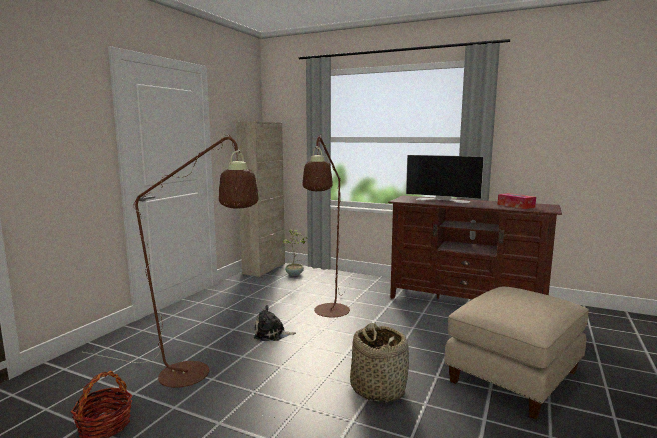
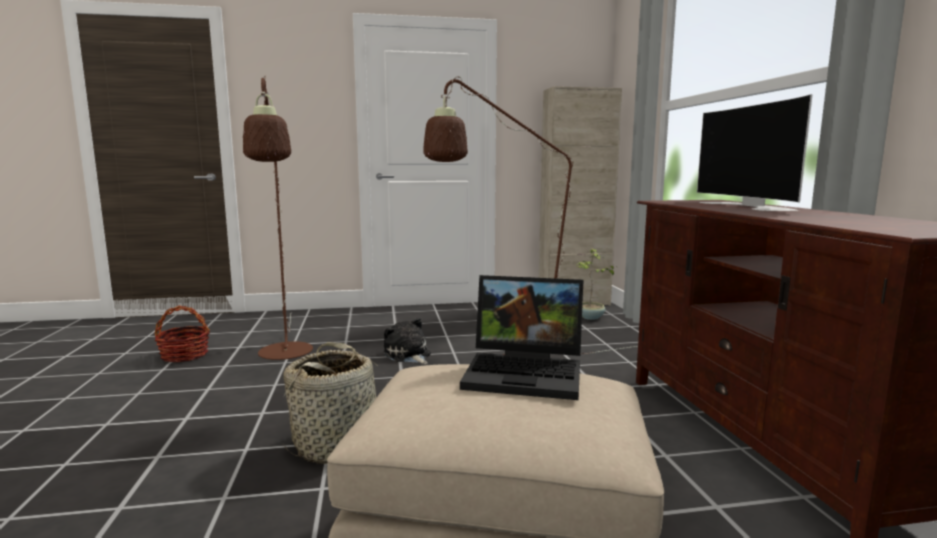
camera: 55 degrees right, 0 degrees up
tissue box [497,193,536,209] -> none
none -> laptop [460,275,583,400]

